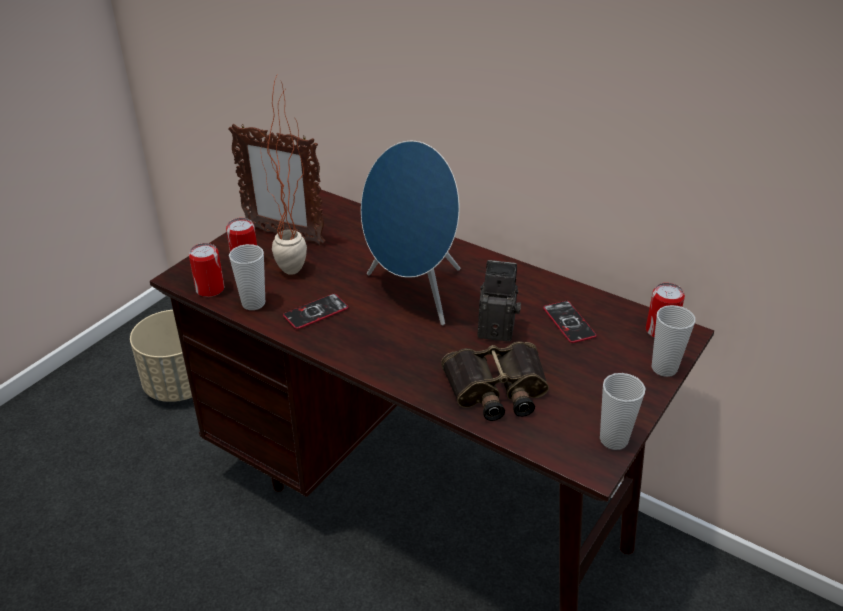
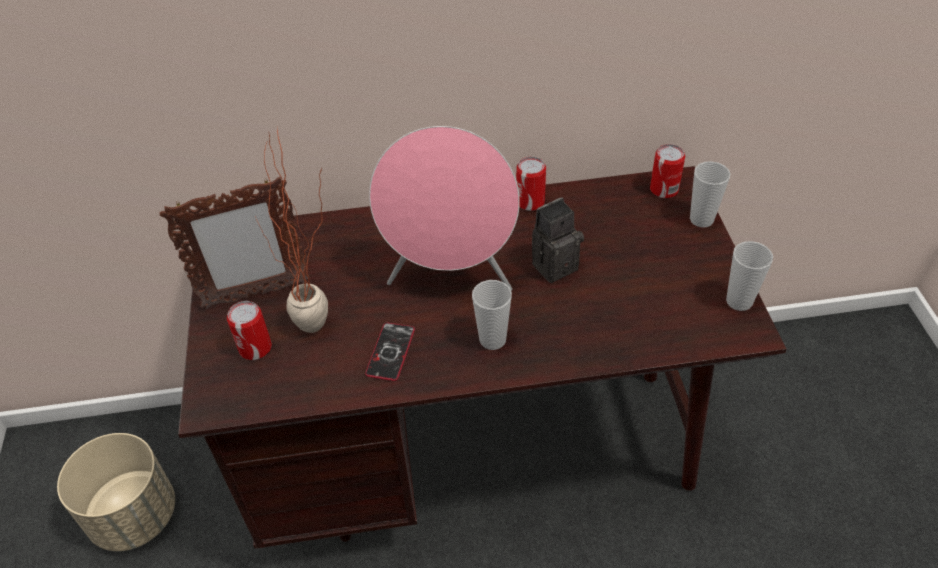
camera: 40 degrees left, 10 degrees up
can [189,243,224,297] -> can moved to [516,157,546,211]
cup [229,244,265,310] -> cup moved to [472,280,512,350]
blue speaker [361,141,460,326] -> pink speaker [369,126,520,291]
binoculars [441,341,549,421] -> none
phone [543,301,597,343] -> none

